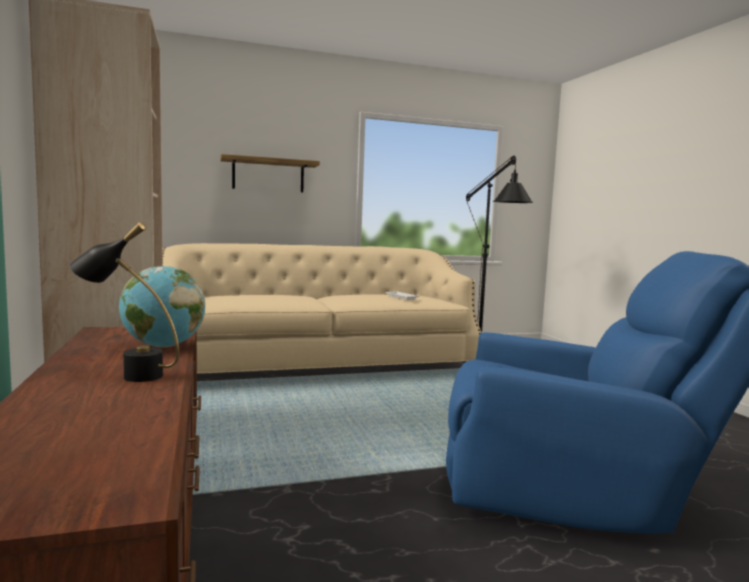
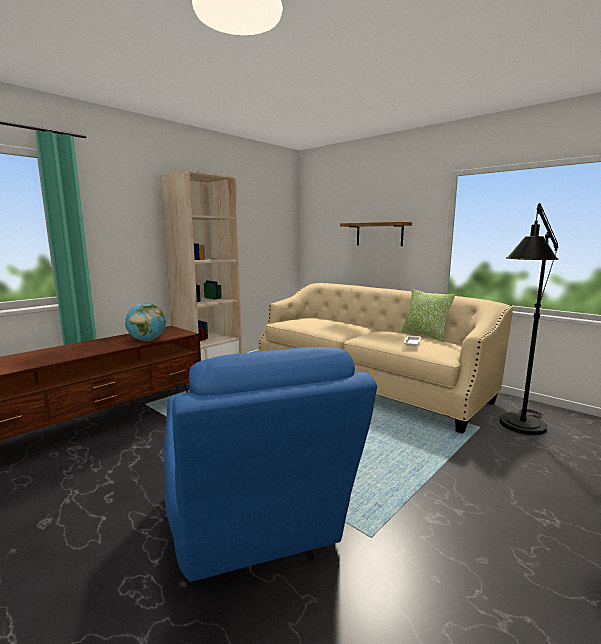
camera: 60 degrees right, 5 degrees up
black table lamp [69,222,179,382] -> none
none -> pillow [401,289,455,342]

